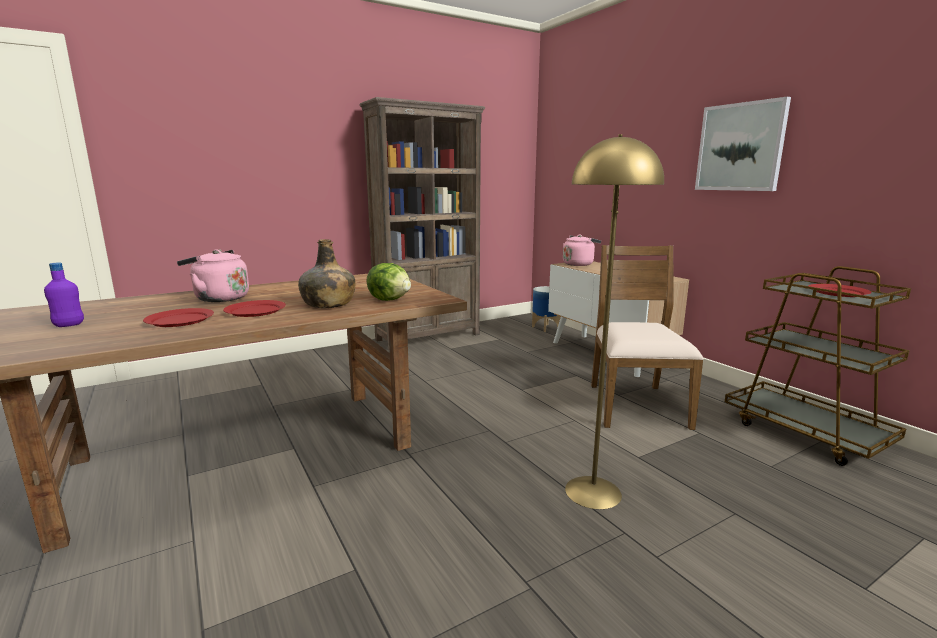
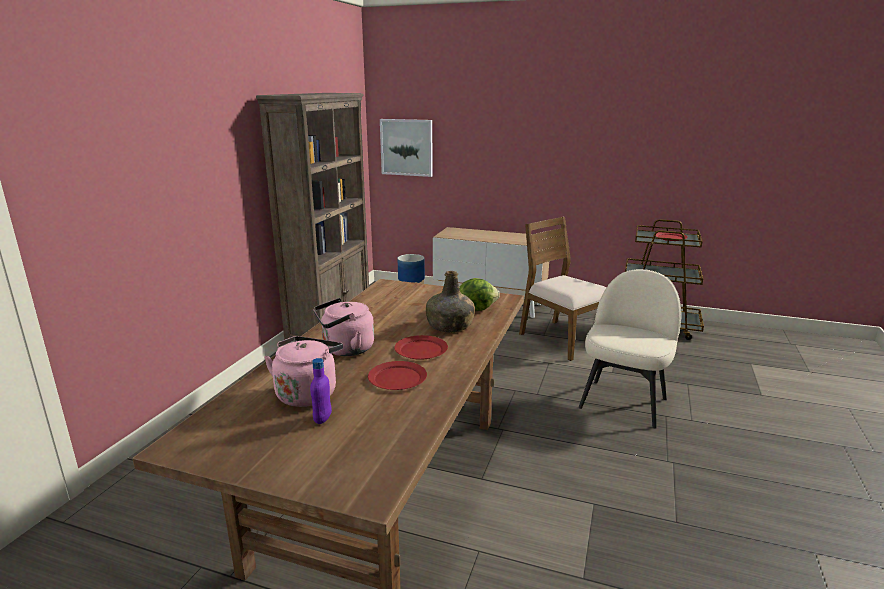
camera: 40 degrees left, 5 degrees up
pink kettle [563,235,601,266] -> pink kettle moved to [264,336,343,407]
yellow floor lamp [565,134,664,509] -> beige chair [578,269,681,428]
picture [695,97,791,191] -> picture moved to [380,119,433,177]

